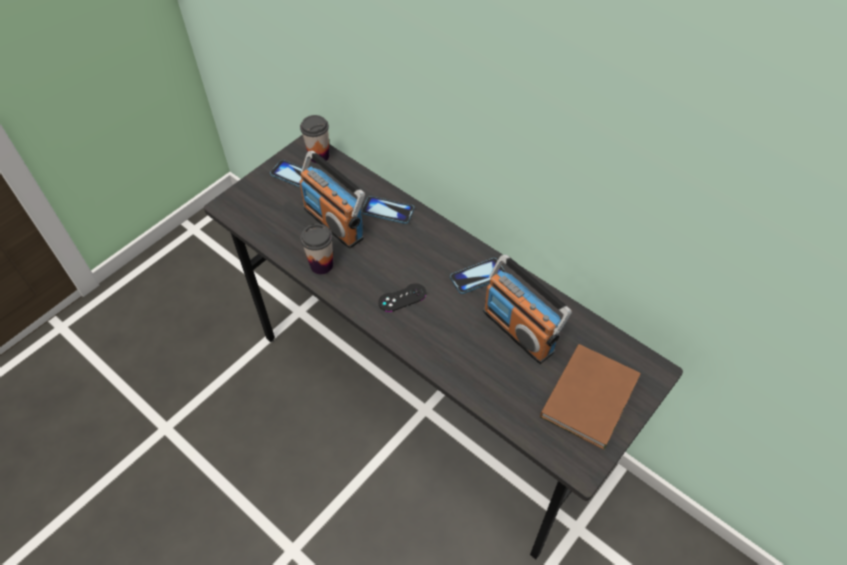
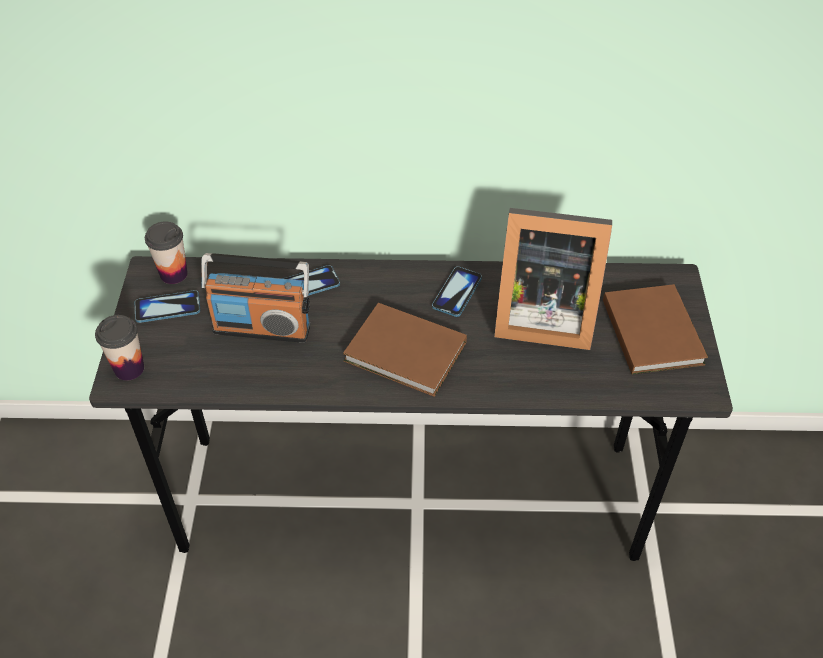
camera: 40 degrees left, 5 degrees down
cup [300,224,333,274] -> cup moved to [95,315,144,381]
black game controller [378,283,426,312] -> brown book [343,303,467,397]
radio [483,254,572,364] -> picture frame [494,208,612,350]

